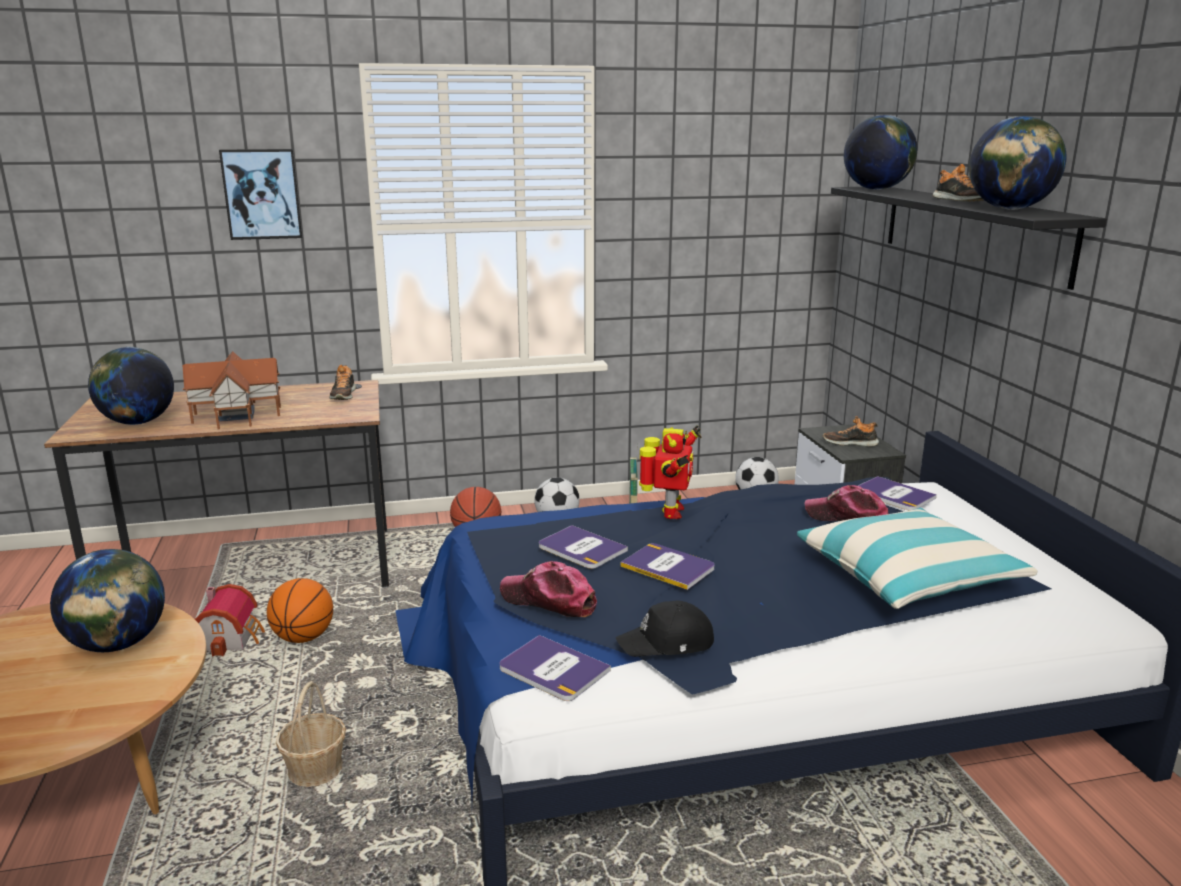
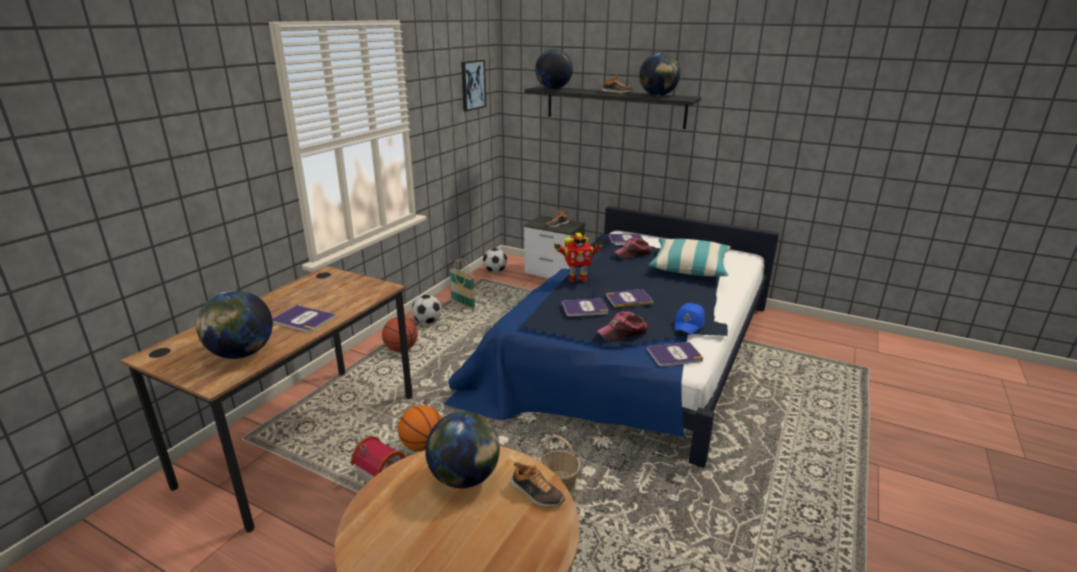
camera: 50 degrees left, 5 degrees up
toy house [183,351,281,429] -> book [272,305,336,333]
picture [219,149,303,240] -> picture moved to [461,60,486,111]
shoe [329,365,356,400] -> shoe moved to [510,462,565,507]
black cap [616,601,714,657] -> blue cap [675,303,705,334]
toy robot [639,425,701,519] -> toy robot turned 120 degrees clockwise [554,233,603,282]

